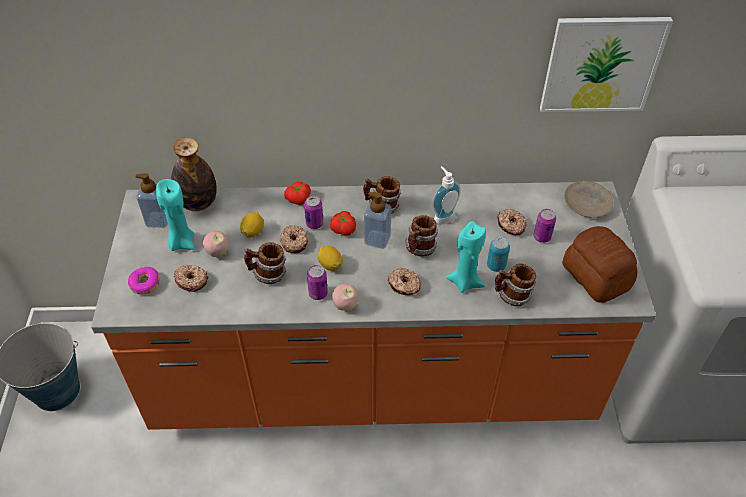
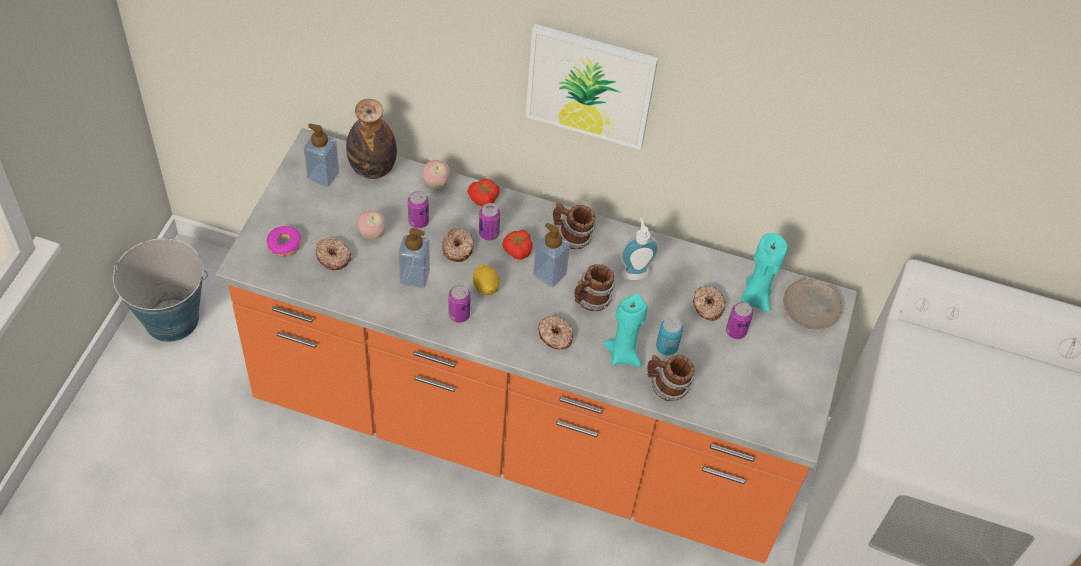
camera: 15 degrees right, 5 degrees up
turquoise candle [156,179,195,251] -> turquoise candle moved to [741,233,787,312]
lemon [240,212,264,238] -> can [408,191,429,228]
mug [244,242,286,284] -> soap dispenser [399,228,430,288]
apple [332,284,358,311] -> apple moved to [422,160,450,189]
picture [540,17,673,112] -> picture moved to [526,24,658,150]
bread [562,226,638,303] -> none

